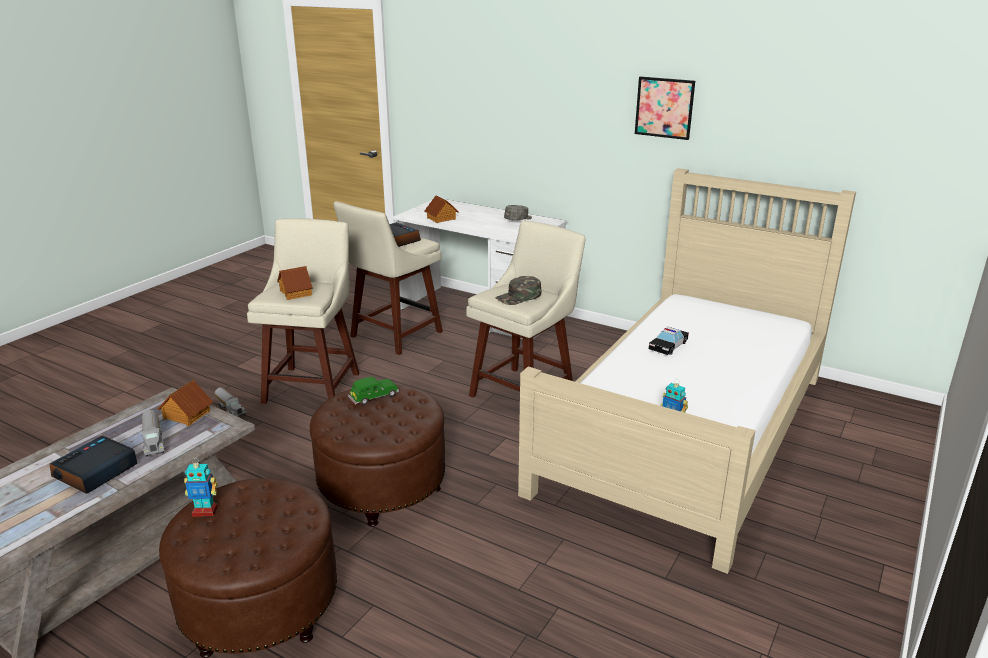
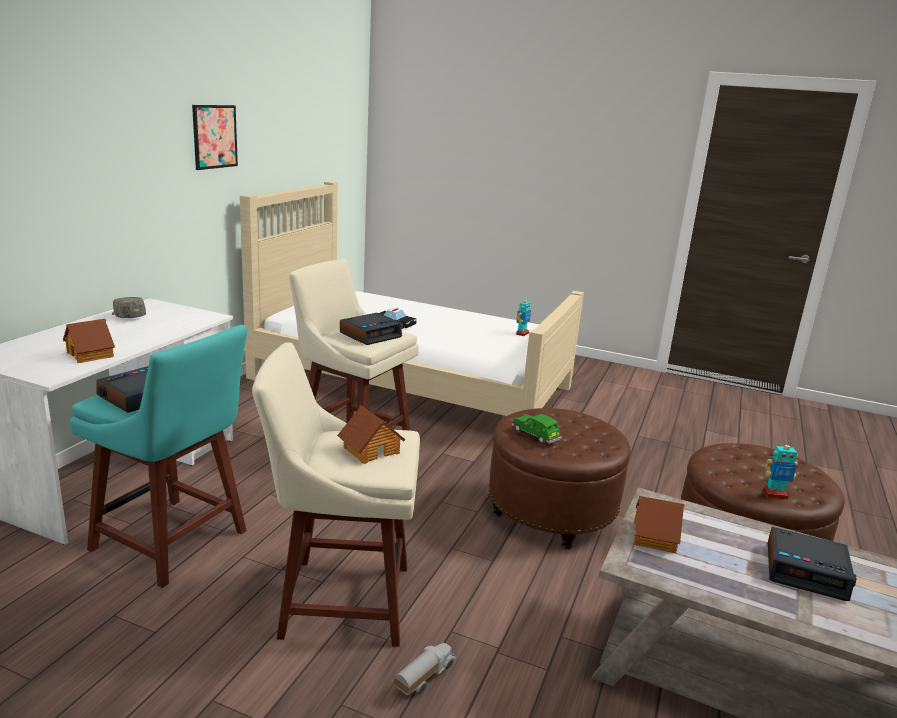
camera: 100 degrees left, 5 degrees down
toy truck [142,410,164,457] -> none
toy robot [184,458,218,517] -> toy robot turned 105 degrees clockwise [763,440,798,499]
beige stool [334,201,443,355] -> turquoise stool [70,325,247,588]
green cap [496,276,541,305] -> alarm clock [340,313,402,345]

